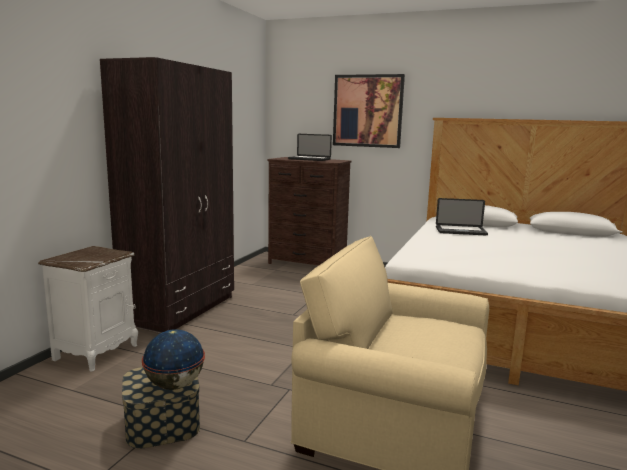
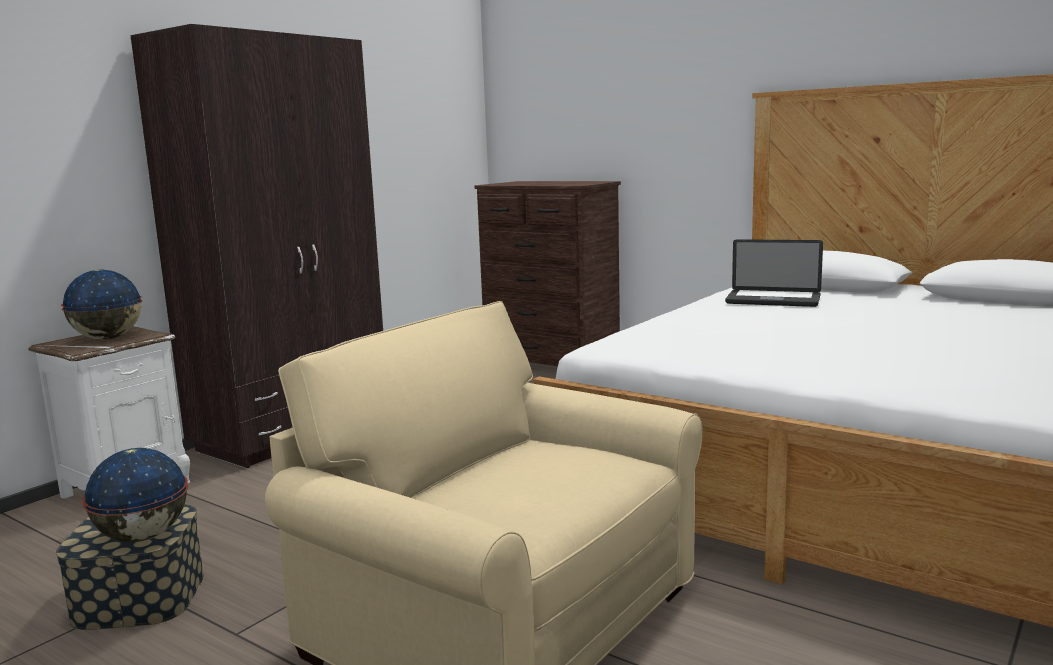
camera: 15 degrees right, 0 degrees up
laptop [288,134,332,161] -> none
picture [333,74,405,148] -> none
none -> globe [61,270,142,340]

